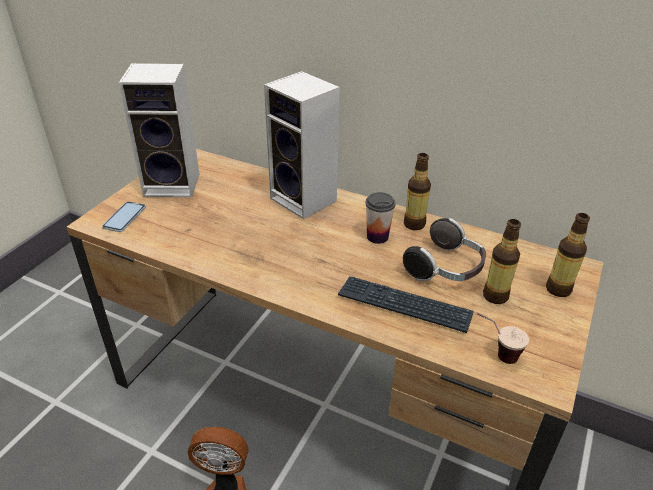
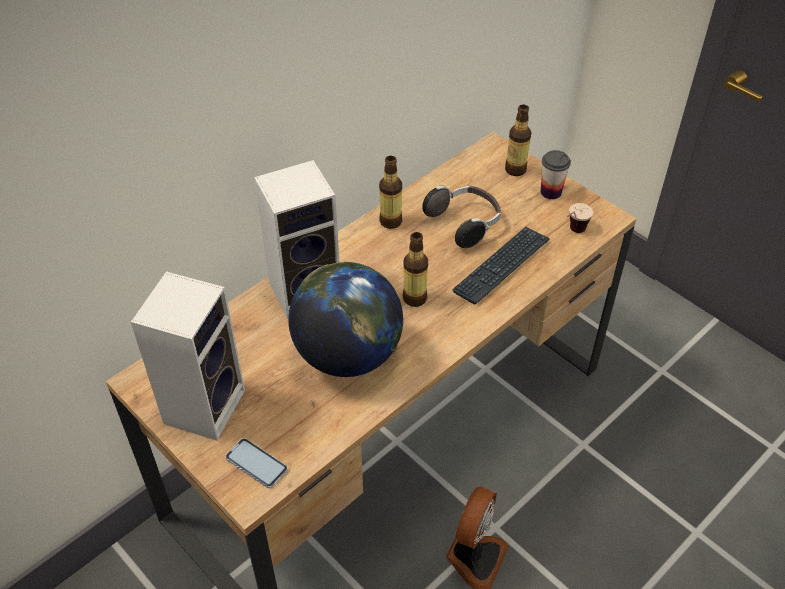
camera: 70 degrees left, 10 degrees up
cup [365,192,395,244] -> cup moved to [541,150,571,199]
bottle [483,219,521,304] -> bottle moved to [403,232,428,307]
none -> globe [289,262,403,377]

